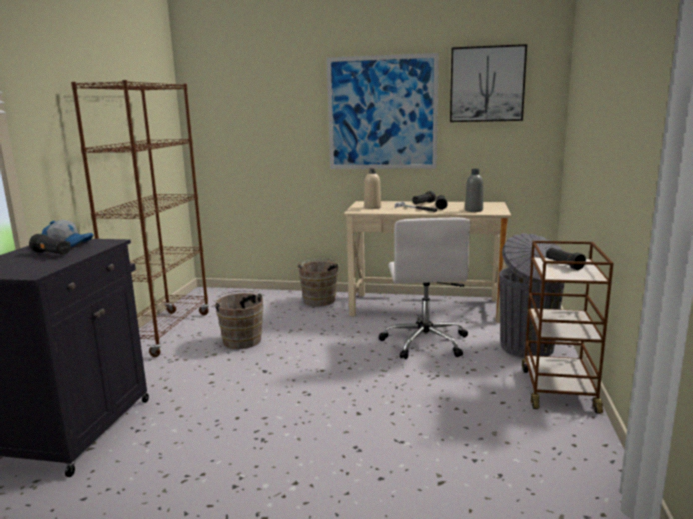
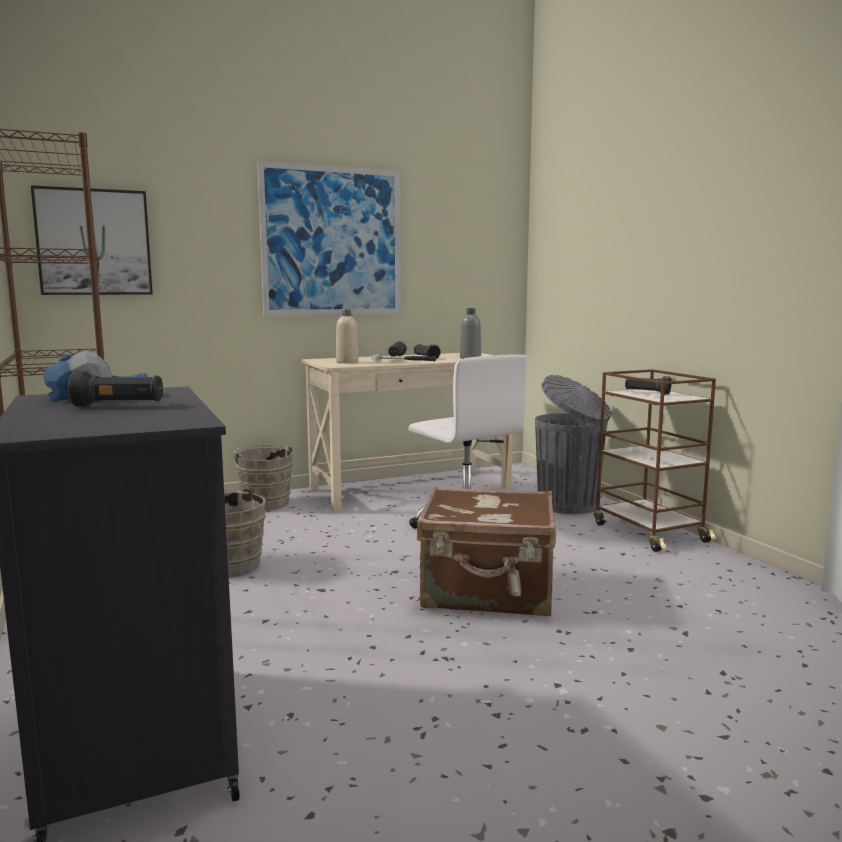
camera: 35 degrees left, 5 degrees down
picture [450,44,527,122] -> picture moved to [31,185,153,295]
none -> brown suitcase [417,486,556,616]

